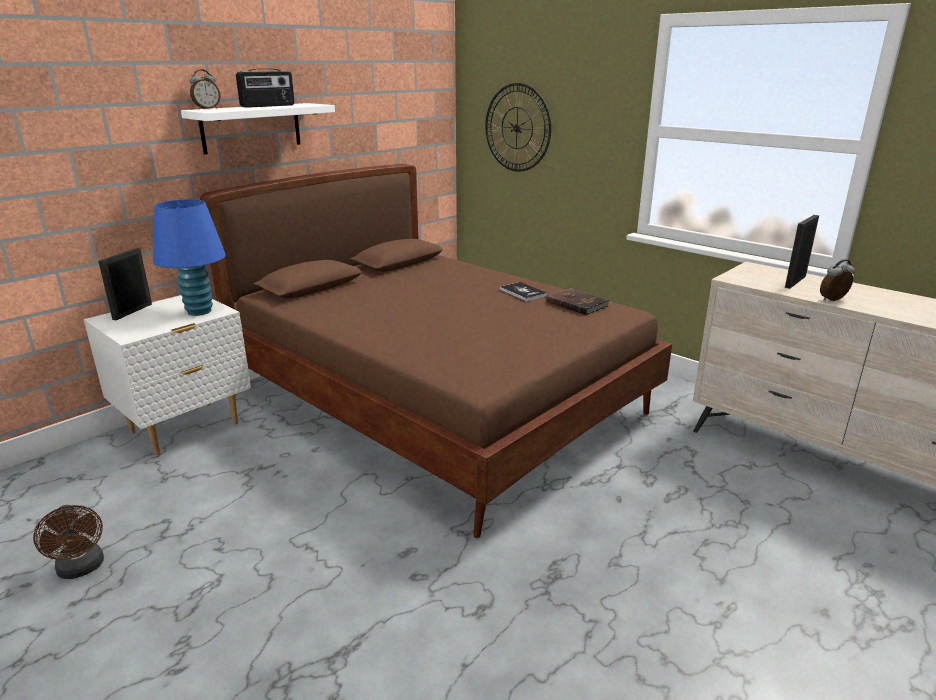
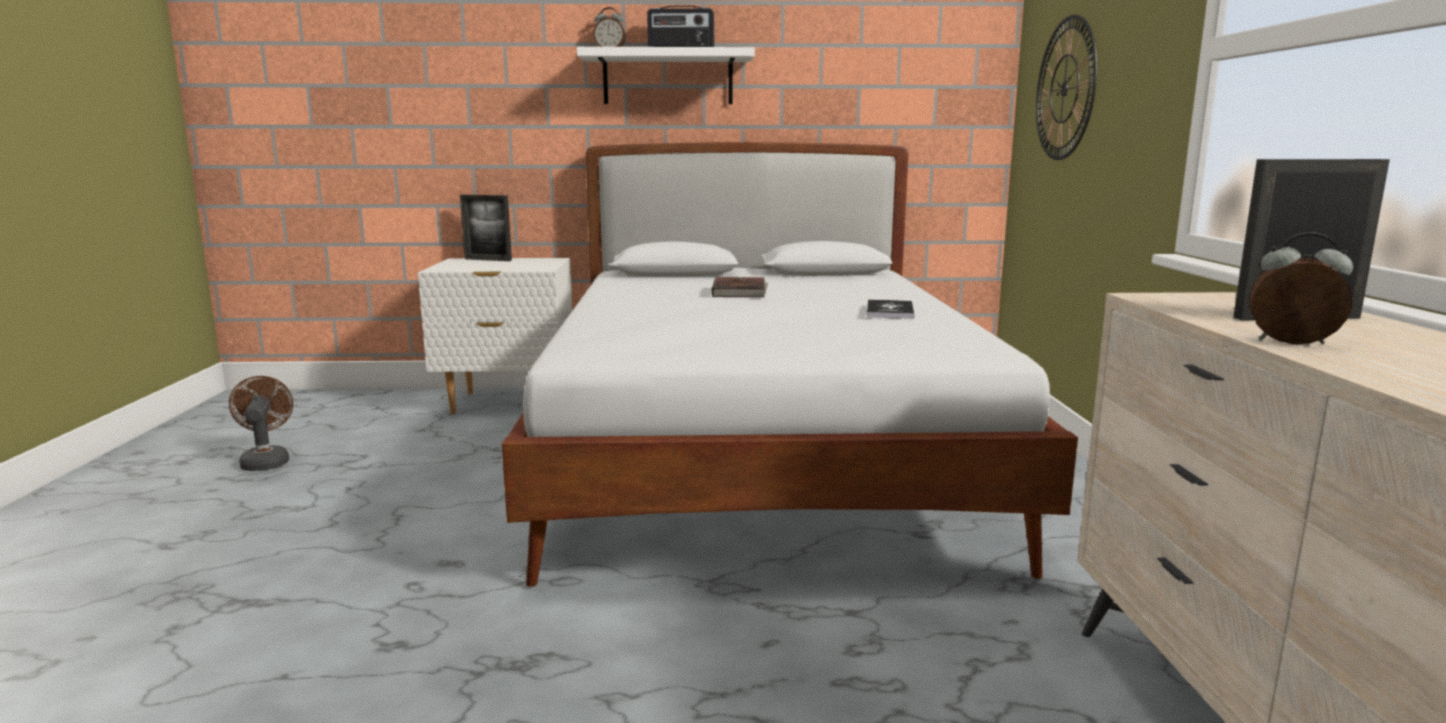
camera: 45 degrees right, 10 degrees down
brown fan [33,505,104,579] -> brown fan turned 150 degrees clockwise [229,376,293,471]
picture frame [98,248,152,320] -> picture frame turned 135 degrees counterclockwise [460,195,512,261]
blue table lamp [153,199,226,316] -> none
brown bed [200,164,672,538] -> white bed [502,142,1078,587]
brown book [546,288,610,315] -> brown book moved to [711,277,768,297]

